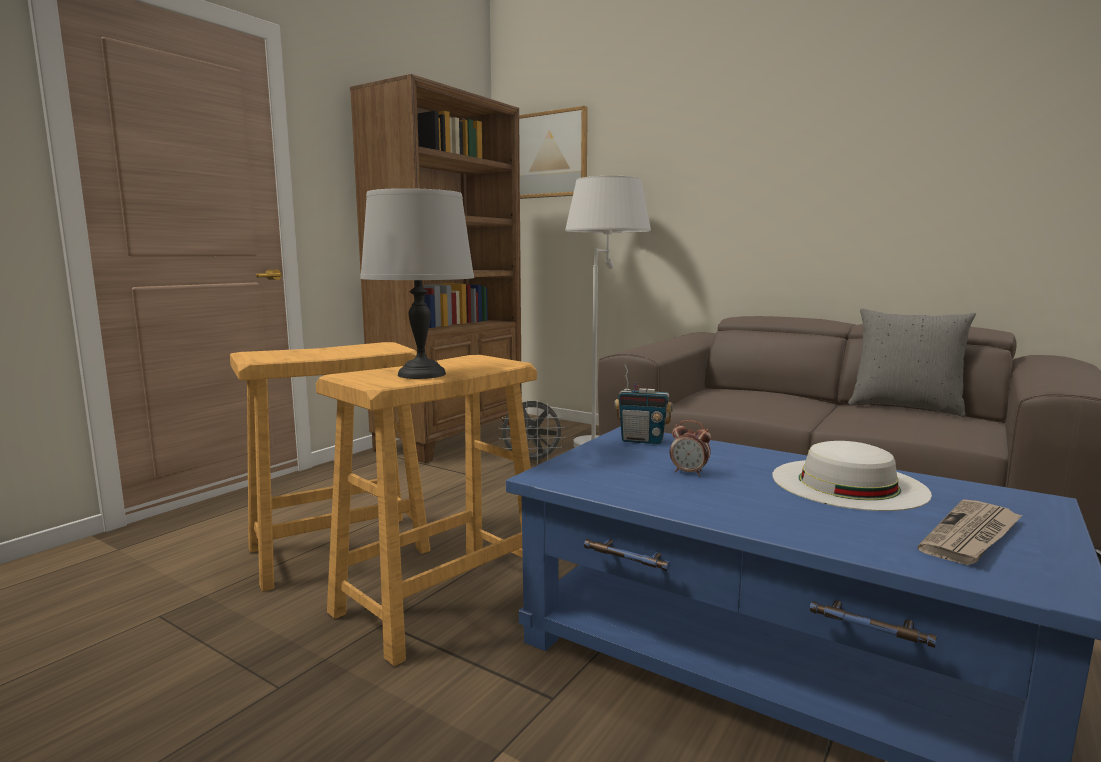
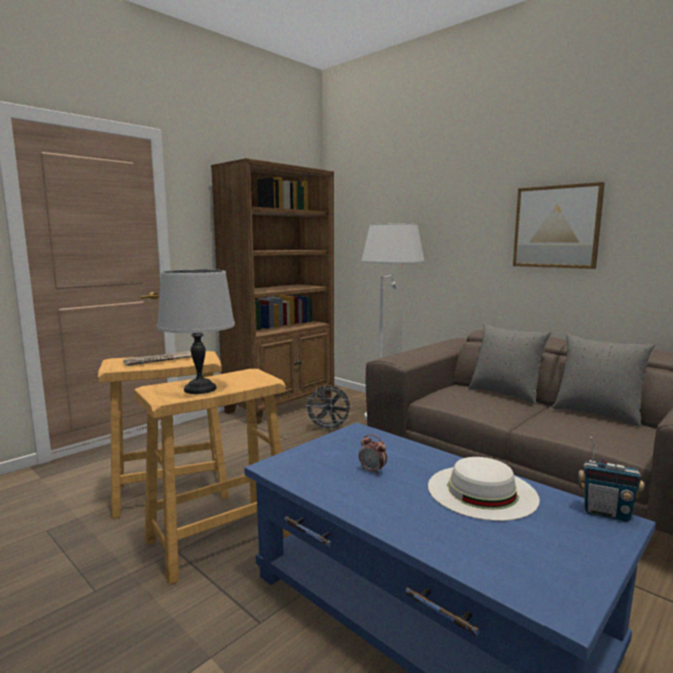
camera: 10 degrees right, 0 degrees up
picture [519,106,588,199] -> picture moved to [513,182,605,269]
radio [614,364,673,444] -> radio moved to [578,437,644,522]
newspaper [918,499,1023,565] -> newspaper moved to [123,351,192,366]
none -> grey pillow [468,323,551,404]

